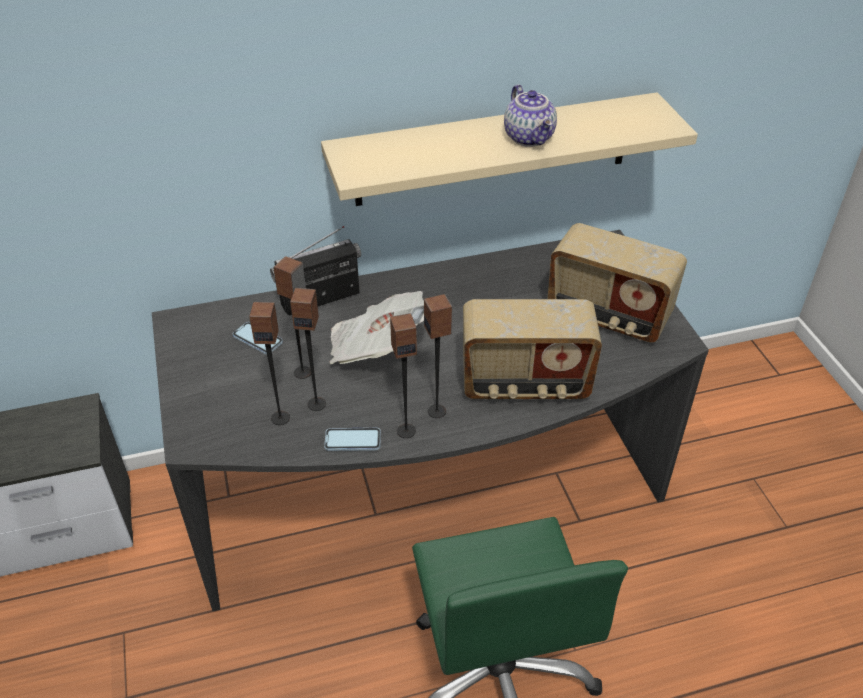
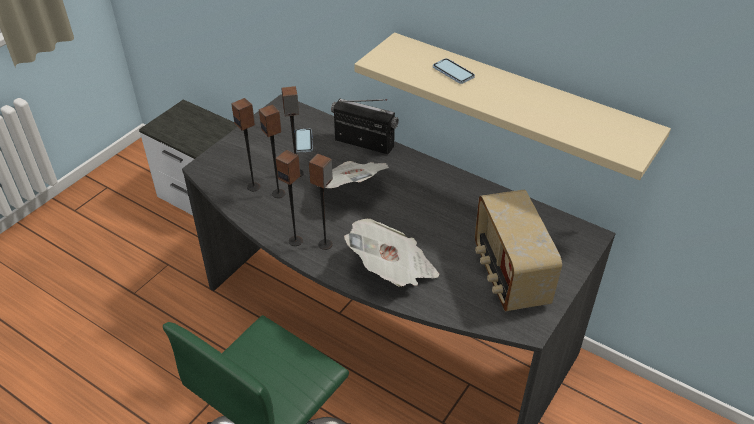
camera: 50 degrees right, 0 degrees up
phone [324,428,381,451] -> phone moved to [433,58,475,84]
radio [463,299,602,400] -> newspaper [344,219,439,287]
teapot [504,85,557,147] -> none

